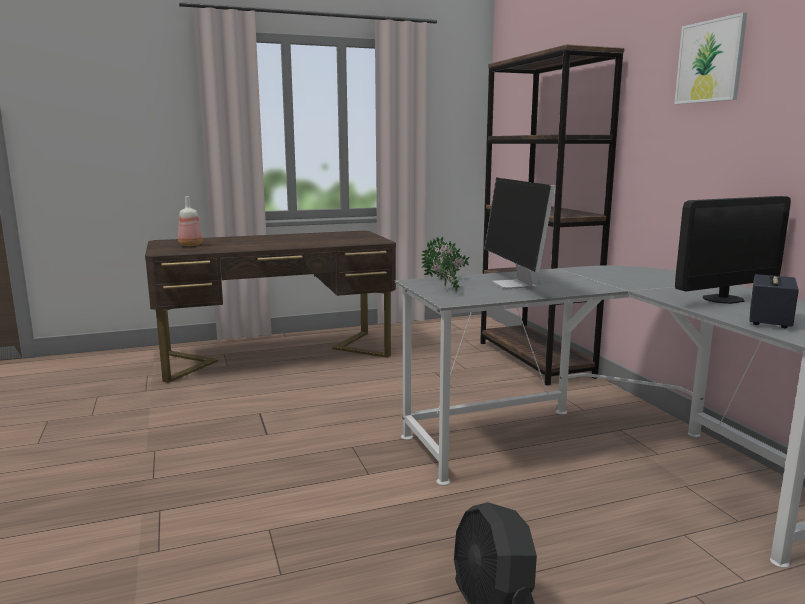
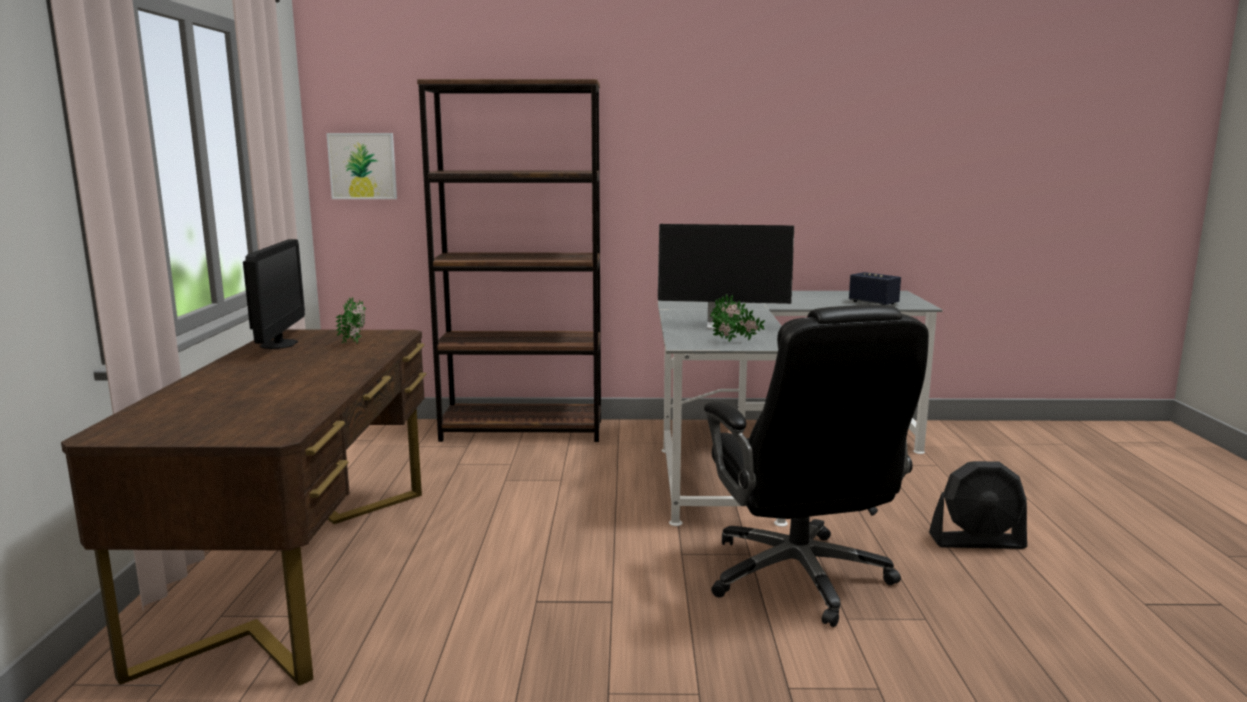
camera: 70 degrees left, 0 degrees up
bottle [178,196,203,246] -> none
potted plant [421,236,470,279] -> potted plant moved to [335,297,366,343]
picture [674,13,747,104] -> picture moved to [326,133,397,199]
monitor [675,196,791,304] -> monitor moved to [243,239,305,349]
none -> black office chair [704,305,929,627]

